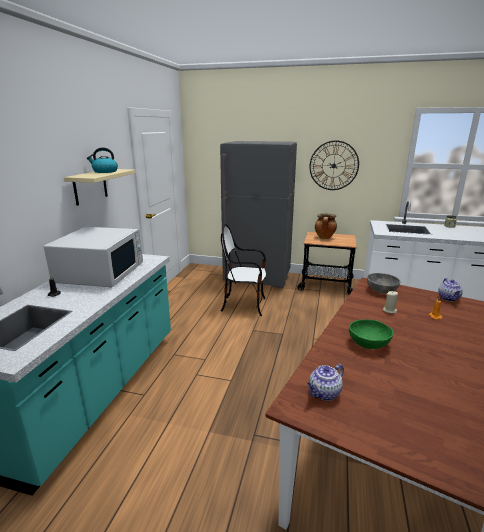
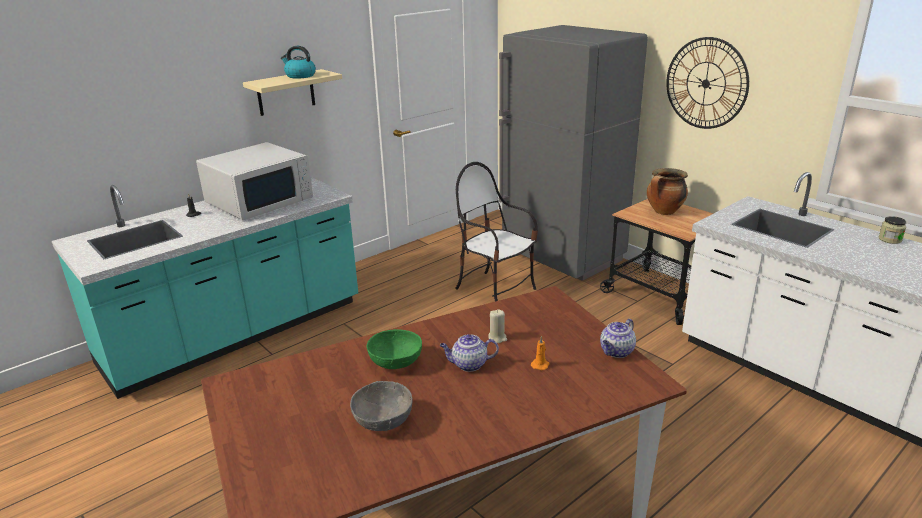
camera: 35 degrees right, 5 degrees up
teapot [307,364,344,401] -> teapot moved to [440,334,499,372]
grey bowl [367,273,400,293] -> grey bowl moved to [350,381,413,431]

